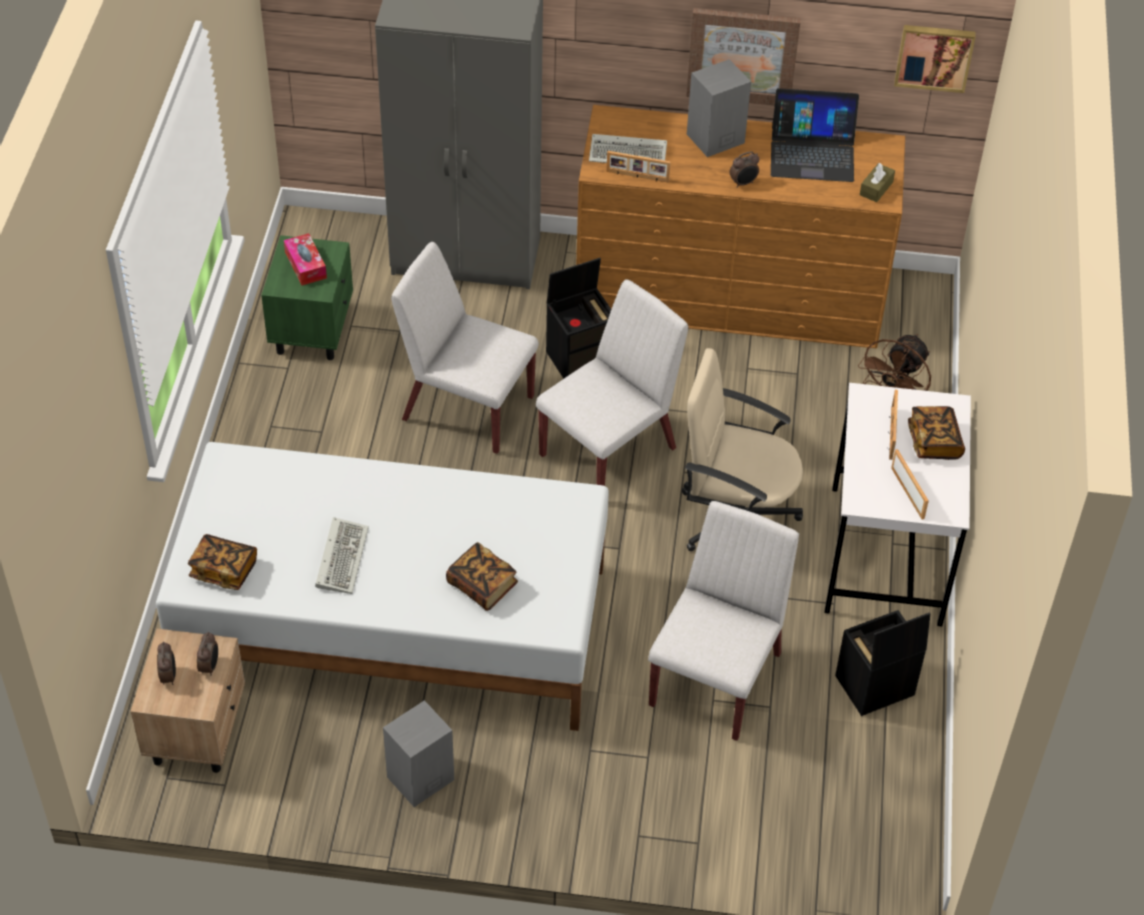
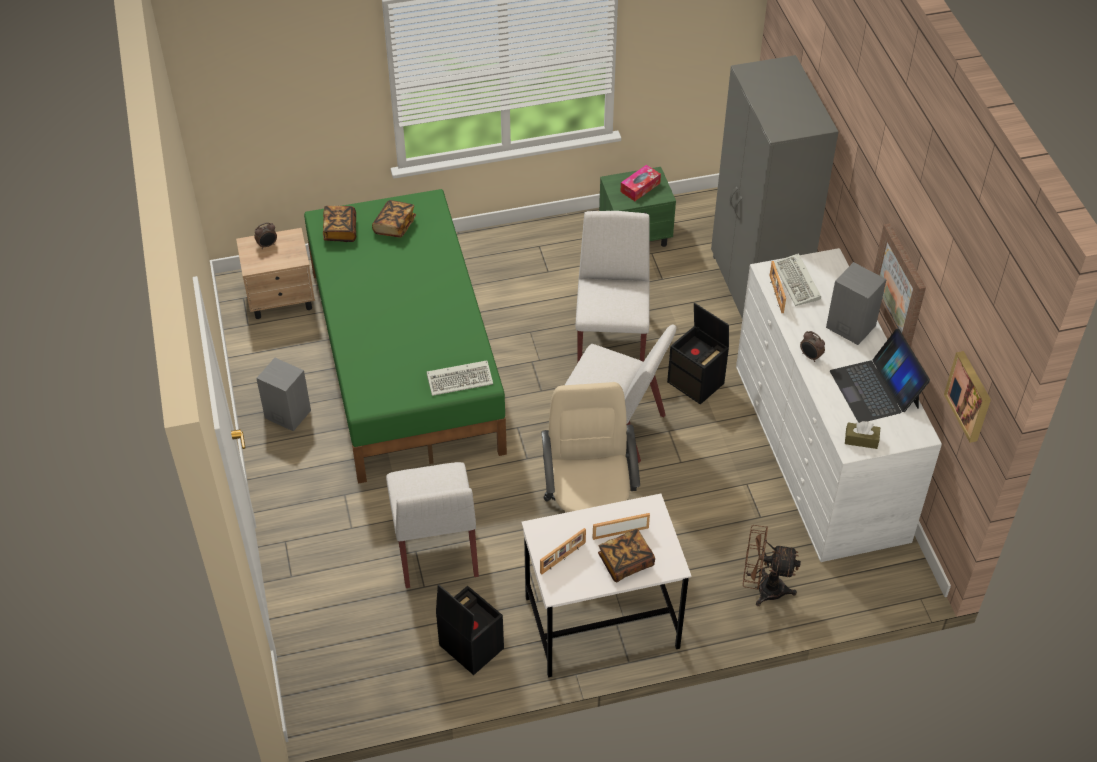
camera: 70 degrees right, 0 degrees up
white bed [156,442,609,731] -> green bed [304,189,507,484]
alarm clock [197,632,218,676] -> none
keyboard [315,517,369,594] -> keyboard moved to [427,360,493,396]
book [446,542,518,611] -> book moved to [372,200,416,238]
brown dresser [576,105,905,349] -> white dresser [736,248,942,562]
white chair [648,501,799,741] -> white chair turned 75 degrees clockwise [386,462,479,588]

